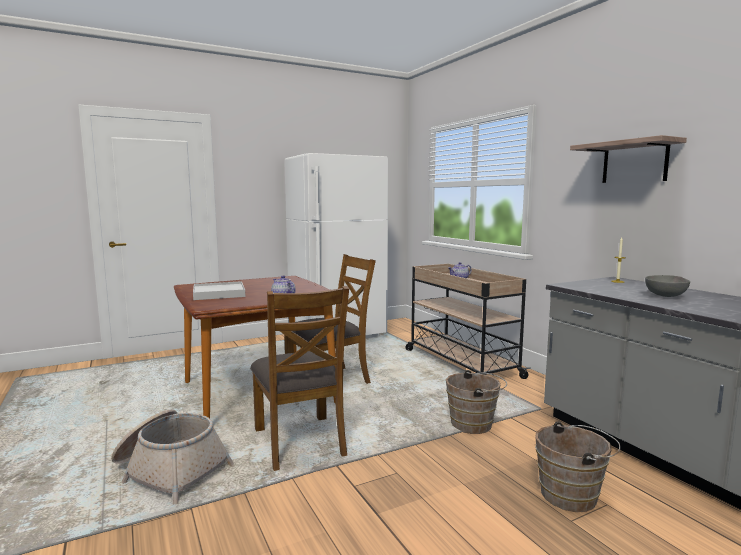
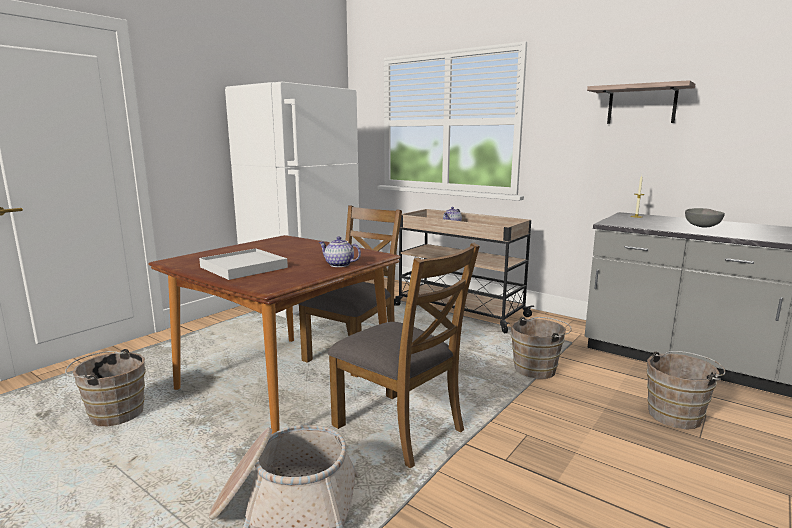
camera: 25 degrees left, 5 degrees up
none -> brown bucket [65,349,146,426]

